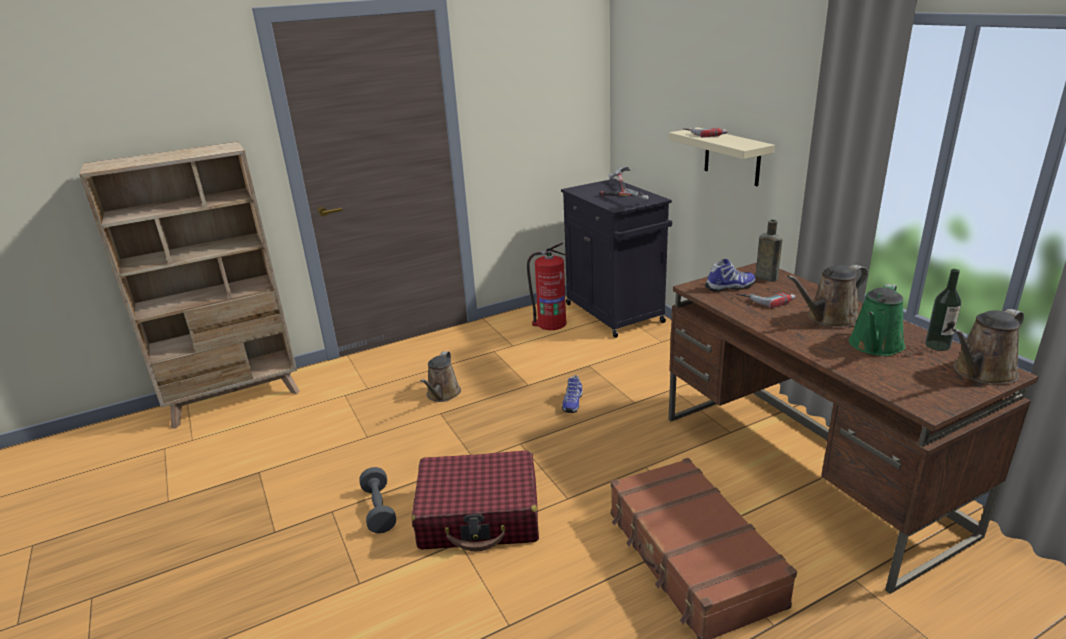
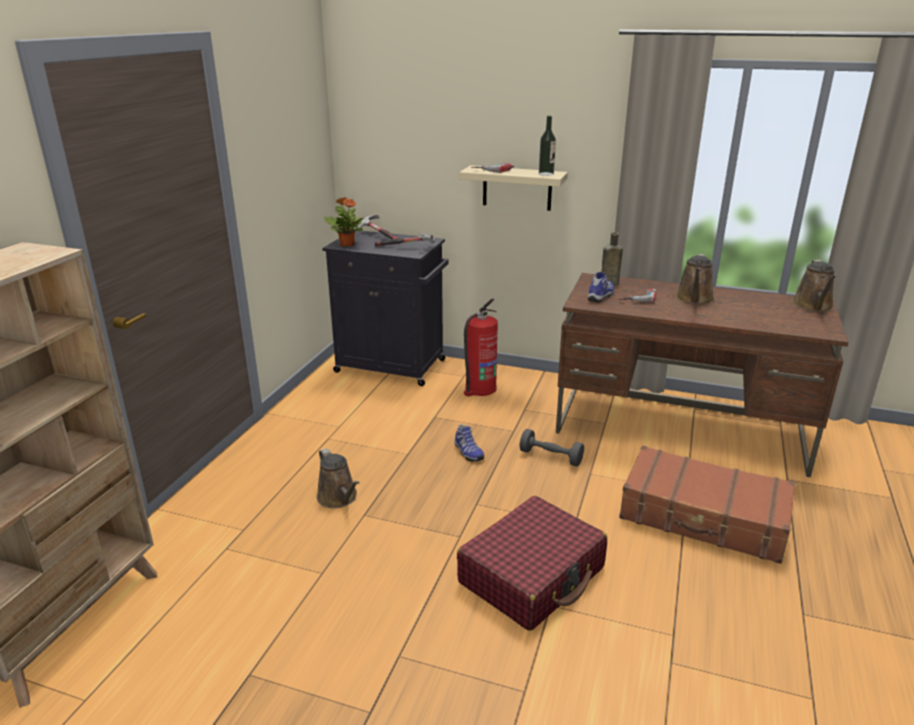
camera: 45 degrees left, 0 degrees up
grey dumbbell [359,467,396,534] -> grey dumbbell moved to [520,429,584,466]
fire extinguisher [527,243,568,330] -> fire extinguisher moved to [464,298,498,396]
green watering can [849,284,905,356] -> none
bottle [925,269,961,351] -> bottle moved to [539,116,556,176]
none -> potted plant [324,197,364,246]

